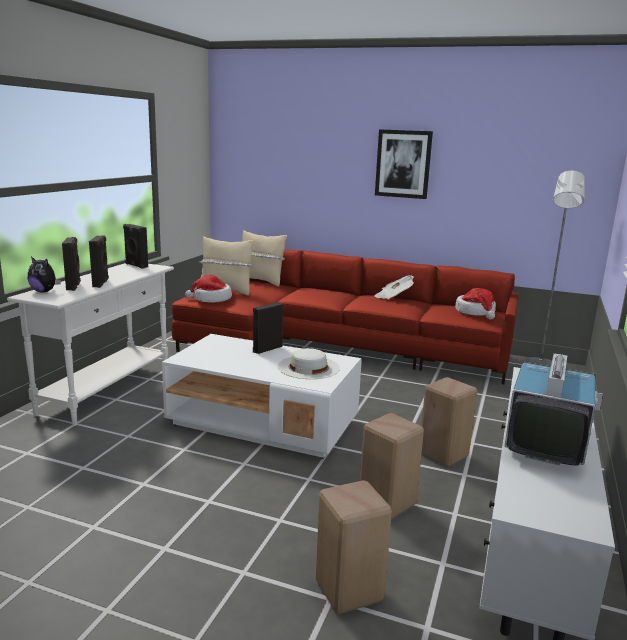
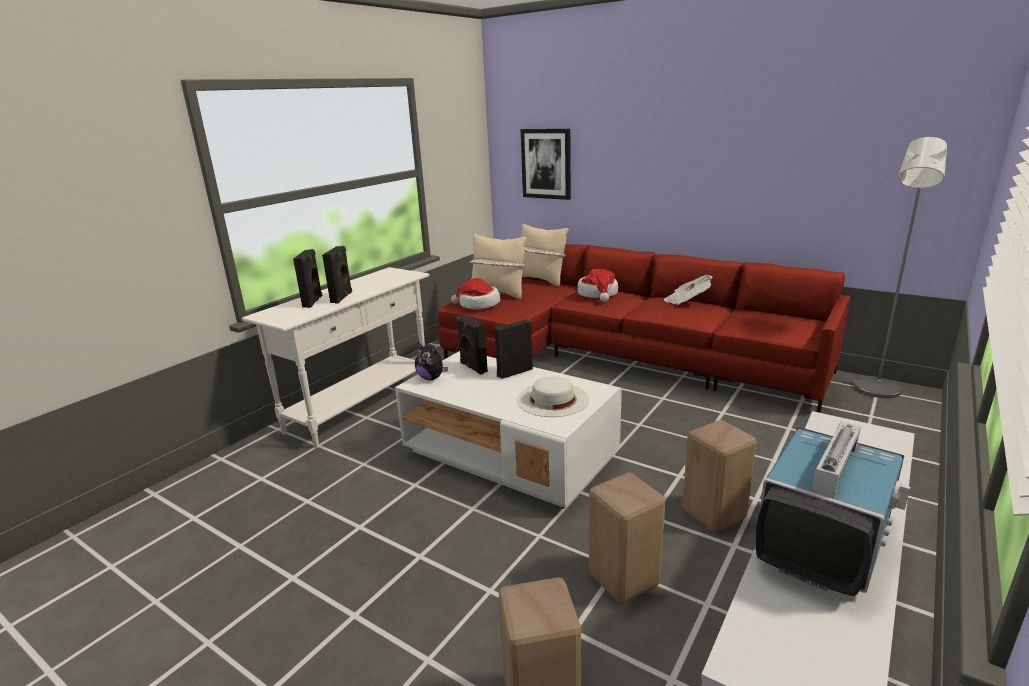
camera: 15 degrees right, 5 degrees up
plush toy [28,256,61,292] -> plush toy moved to [415,342,448,380]
black speaker [123,224,148,269] -> black speaker moved to [457,315,488,375]
picture [375,129,433,199] -> picture moved to [521,129,571,200]
hat [455,288,496,319] -> hat moved to [578,269,618,302]

